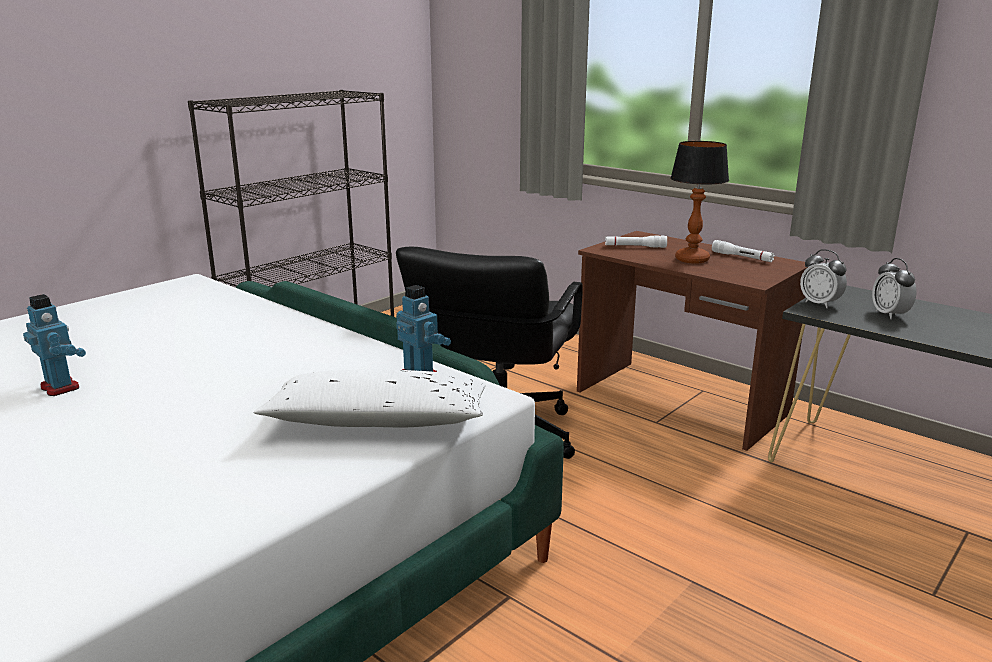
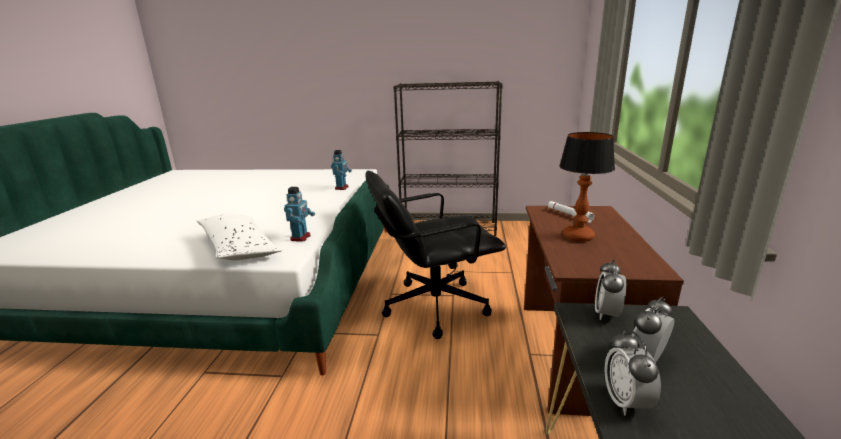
camera: 55 degrees right, 0 degrees up
toy robot [23,294,86,396] -> toy robot moved to [331,150,352,190]
white flashlight [712,240,775,262] -> none
none -> alarm clock [605,331,661,416]

